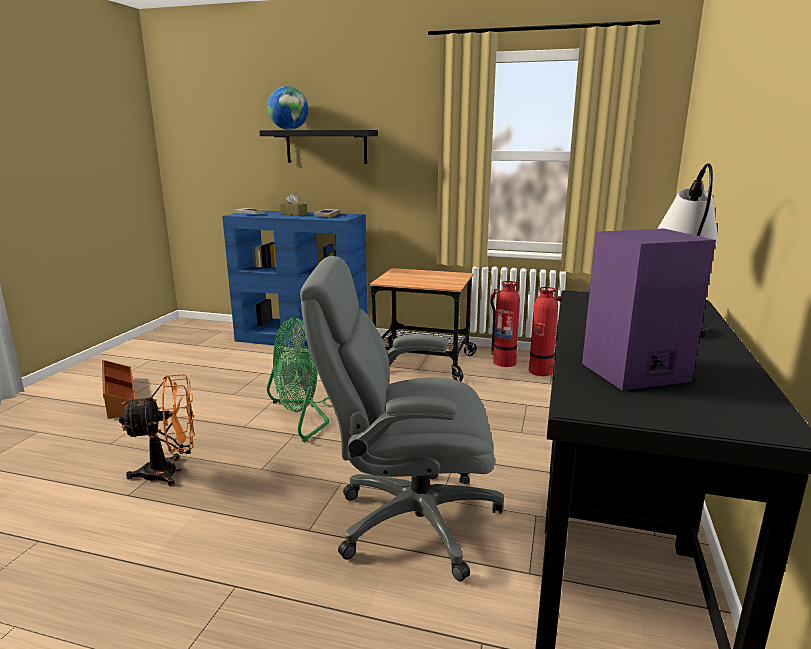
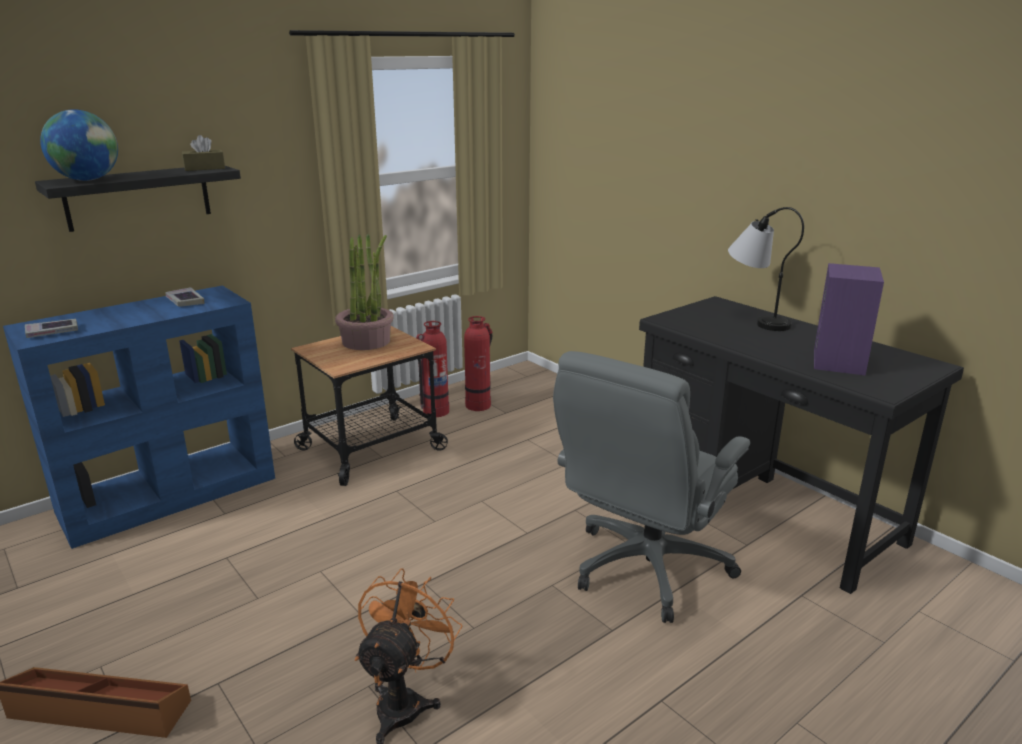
camera: 55 degrees left, 5 degrees up
green fan [267,318,333,442] -> none
brown tissue box [280,193,307,216] -> brown tissue box moved to [182,135,225,171]
none -> potted plant [335,234,394,350]

